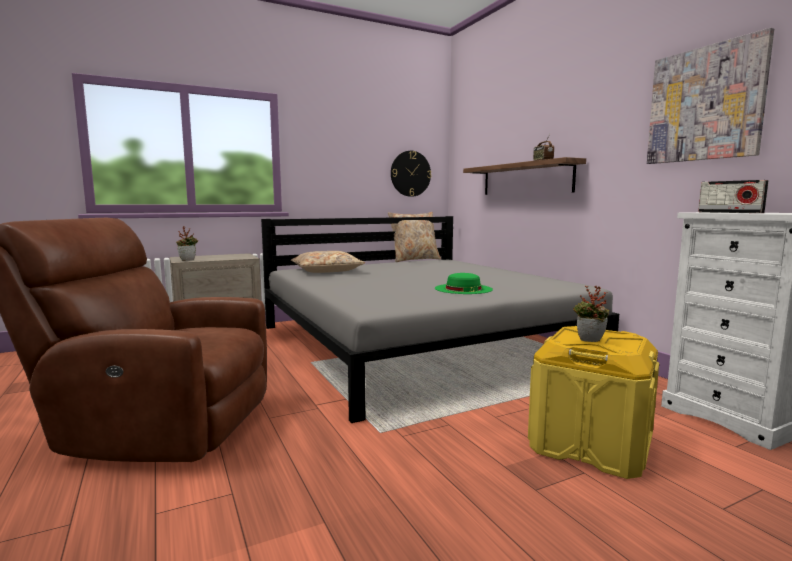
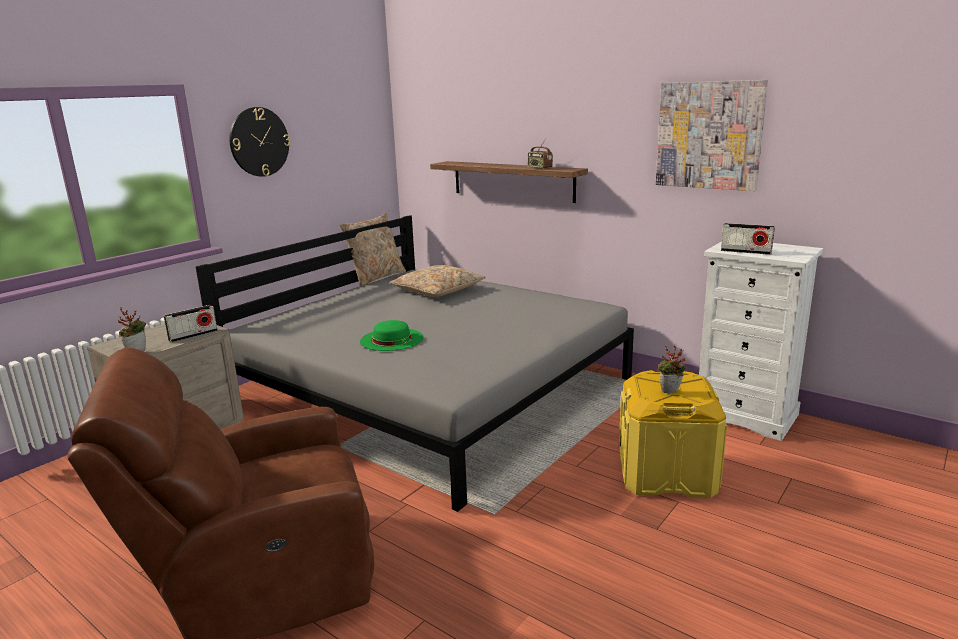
camera: 25 degrees left, 10 degrees up
beige pillow [291,251,365,273] -> beige pillow moved to [389,265,486,297]
wall clock [391,151,431,197] -> wall clock moved to [229,107,290,177]
green hat [435,273,493,294] -> green hat moved to [360,320,423,351]
none -> radio [164,305,217,342]

